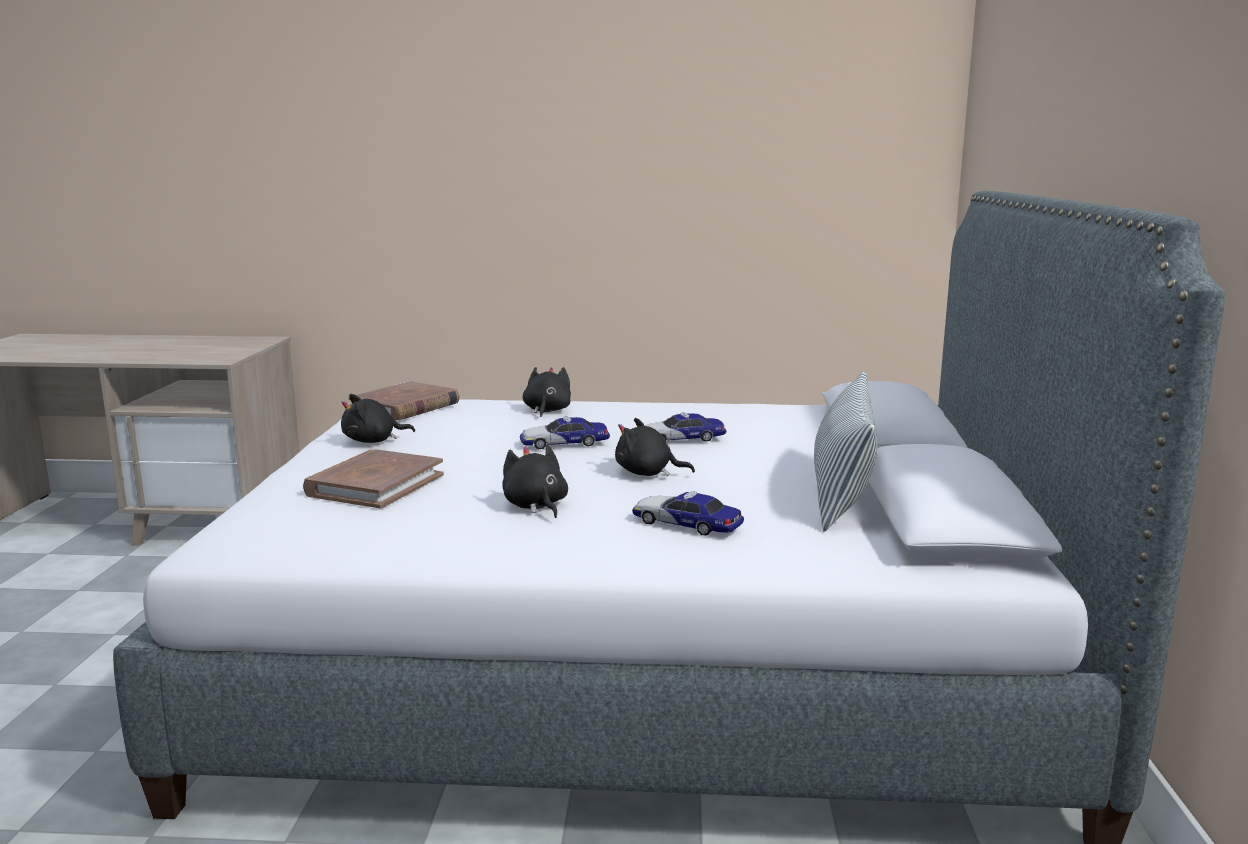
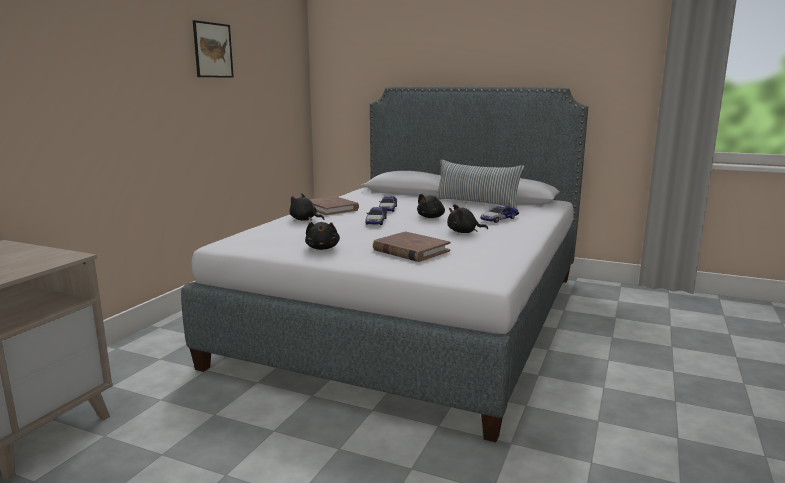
camera: 70 degrees left, 0 degrees up
brown book [348,381,460,420] -> brown book moved to [309,196,359,215]
none -> picture [193,20,234,78]

